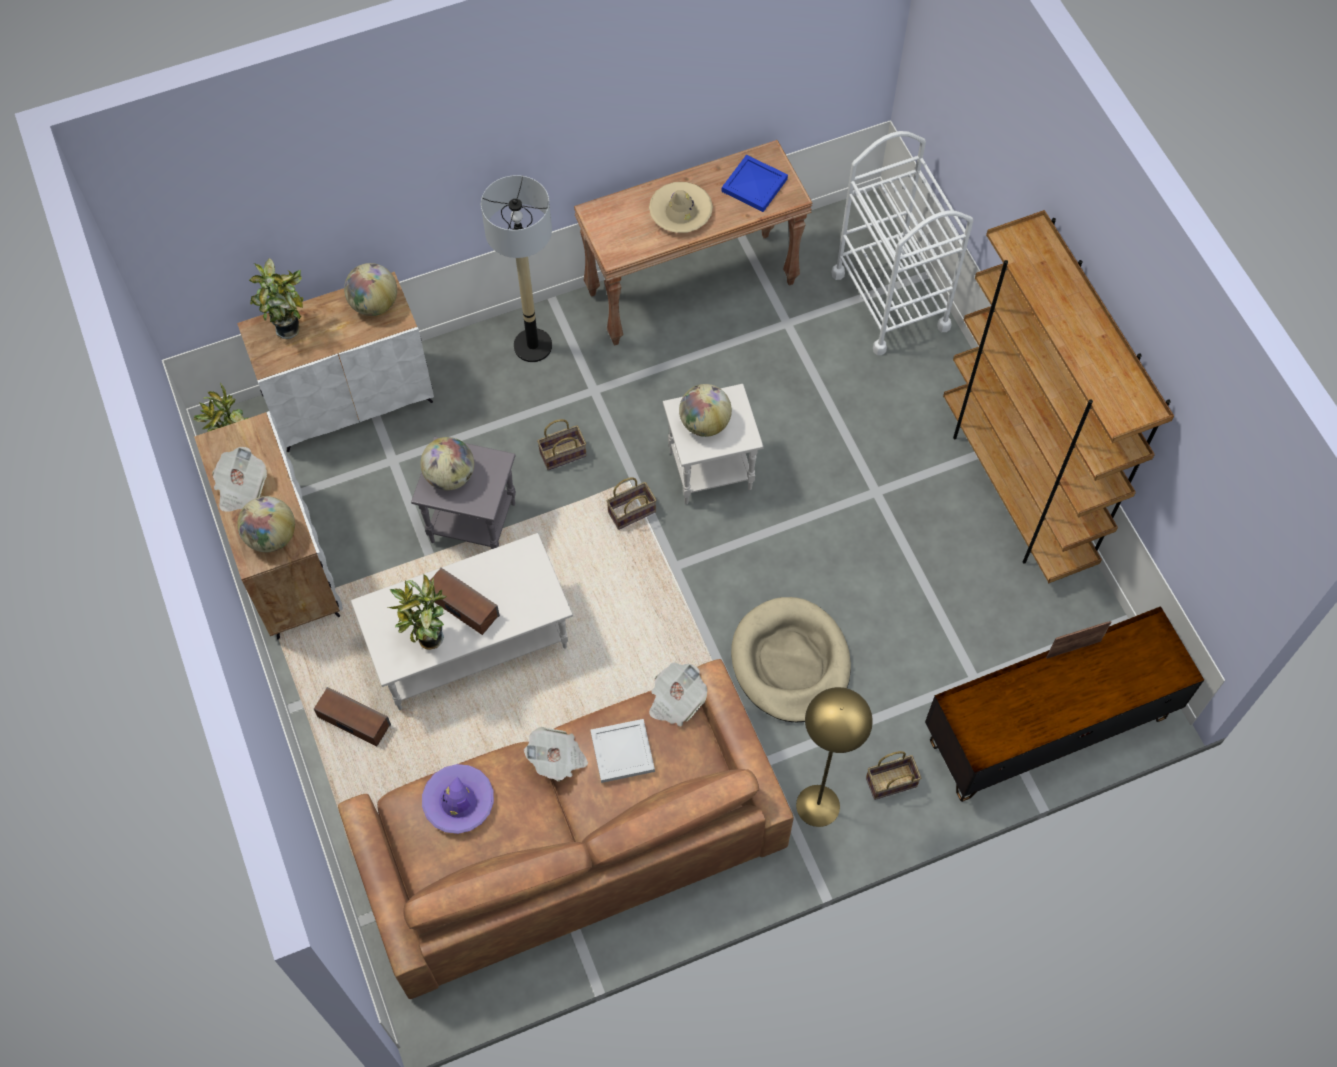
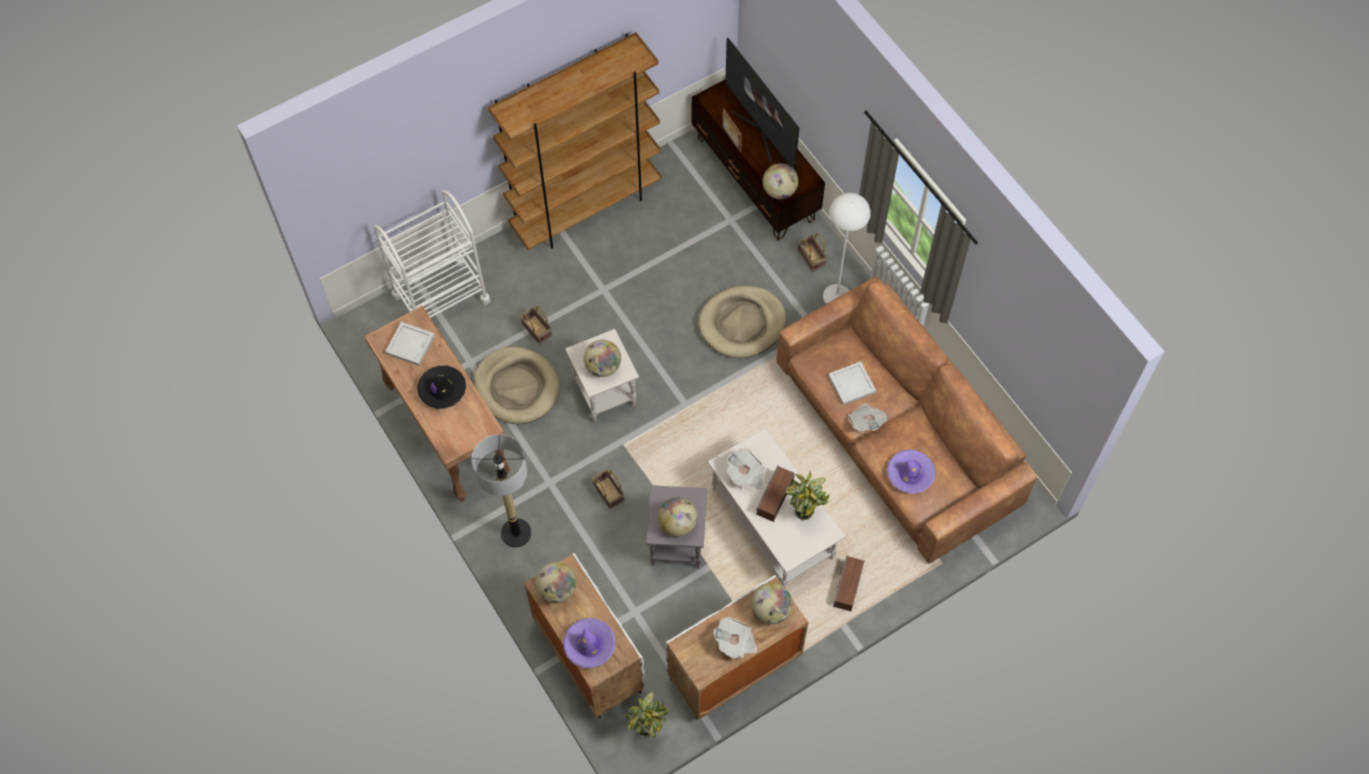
camera: 100 degrees left, 0 degrees up
potted plant [249,258,303,339] -> purple hat [563,618,616,668]
basket [607,477,657,530] -> basket moved to [520,306,552,345]
beige hat [649,182,713,233] -> black hat [417,366,466,409]
newspaper [649,662,707,726] -> newspaper moved to [727,448,765,490]
blue tray [721,155,788,212] -> white tray [385,322,435,366]
yellow floor lamp [796,687,873,827] -> white floor lamp [823,193,871,304]
none -> beige dog bed [474,346,560,424]
none -> television [725,38,799,170]
none -> globe [763,163,798,199]

